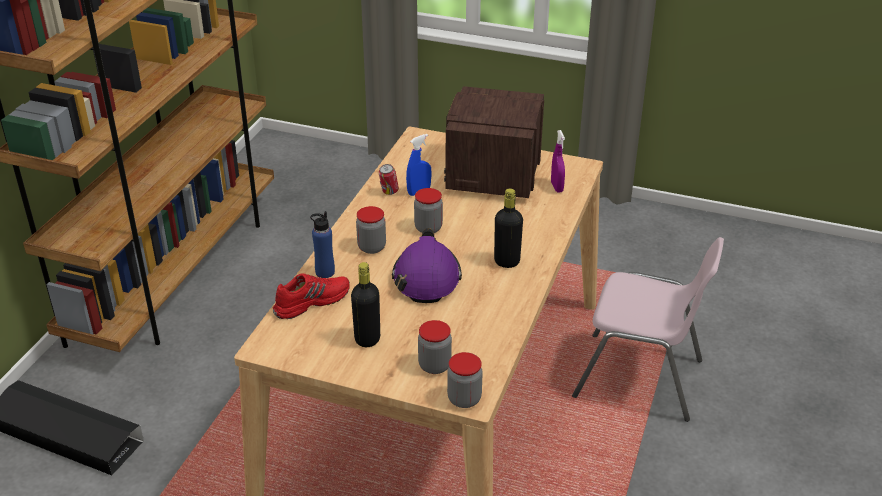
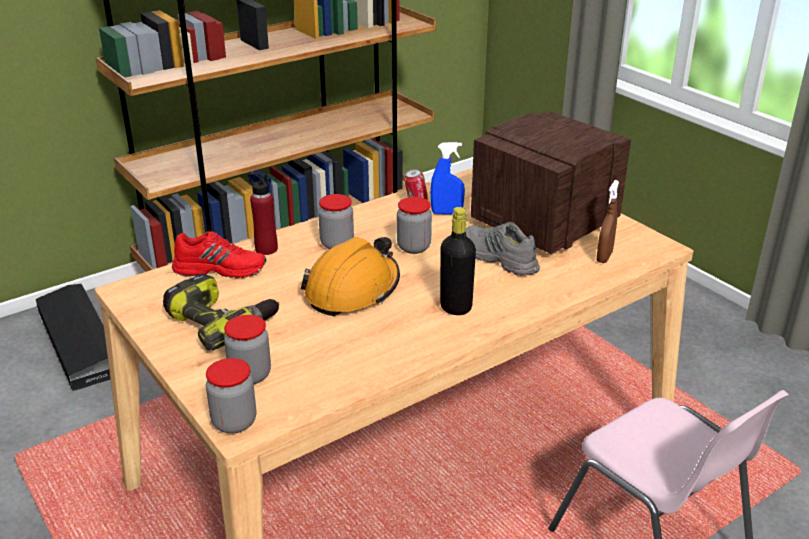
camera: 35 degrees right, 5 degrees down
blue bottle [310,211,335,278] -> red bottle [248,173,278,255]
black bottle [351,262,380,347] -> power drill [163,274,280,351]
purple hard hat [392,228,462,303] -> orange hard hat [301,237,400,316]
purple spray bottle [551,130,565,192] -> brown spray bottle [597,180,619,263]
none -> grey shoe [465,222,540,276]

